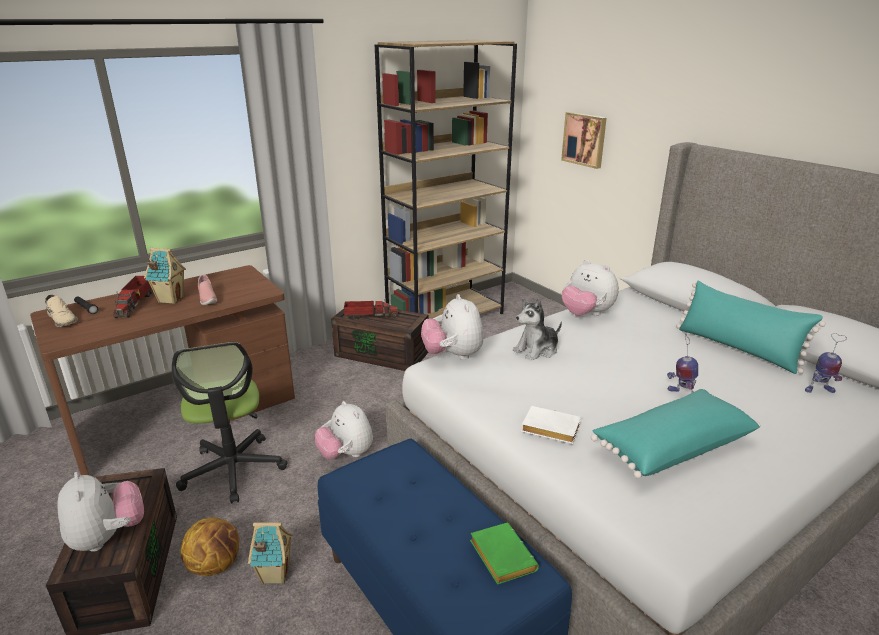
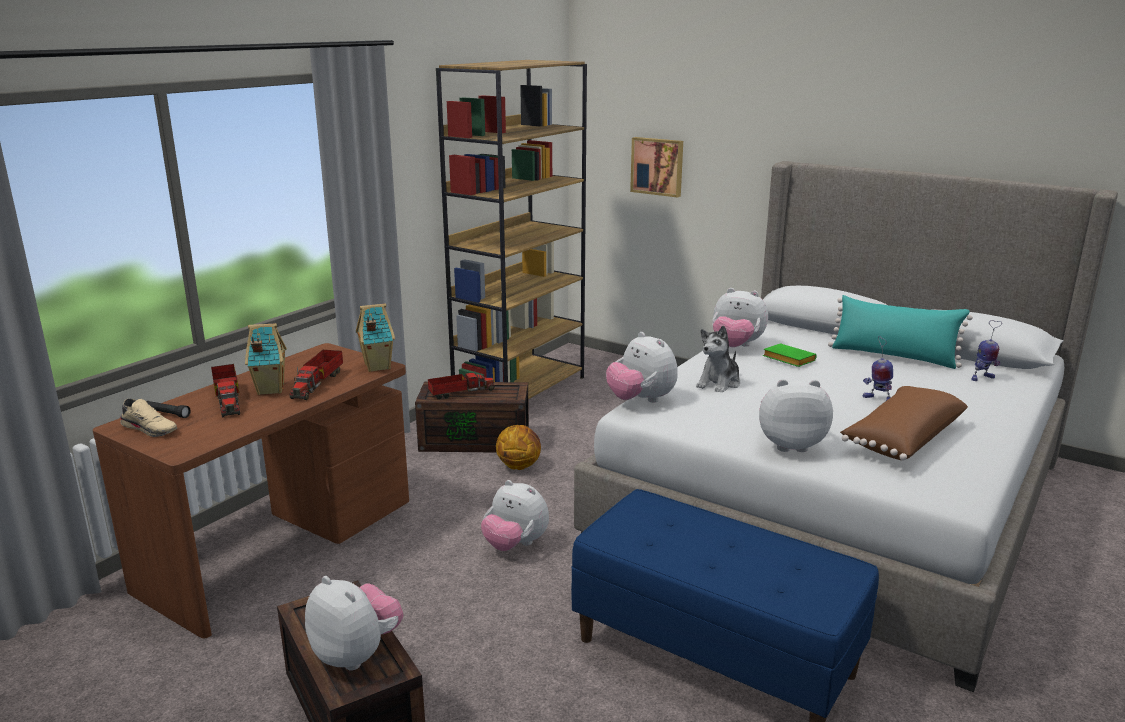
camera: 20 degrees left, 5 degrees down
office chair [172,342,288,504] -> none
basketball [180,517,239,576] -> basketball moved to [496,425,541,470]
pink shoe [198,275,217,305] -> toy truck [290,350,343,400]
toy house [248,522,293,584] -> toy house moved to [356,303,395,372]
green book [470,523,539,585] -> green book moved to [763,343,817,367]
white book [521,406,581,444] -> plush toy [759,379,833,452]
turquoise pillow [591,389,761,479] -> brown pillow [840,386,968,460]

